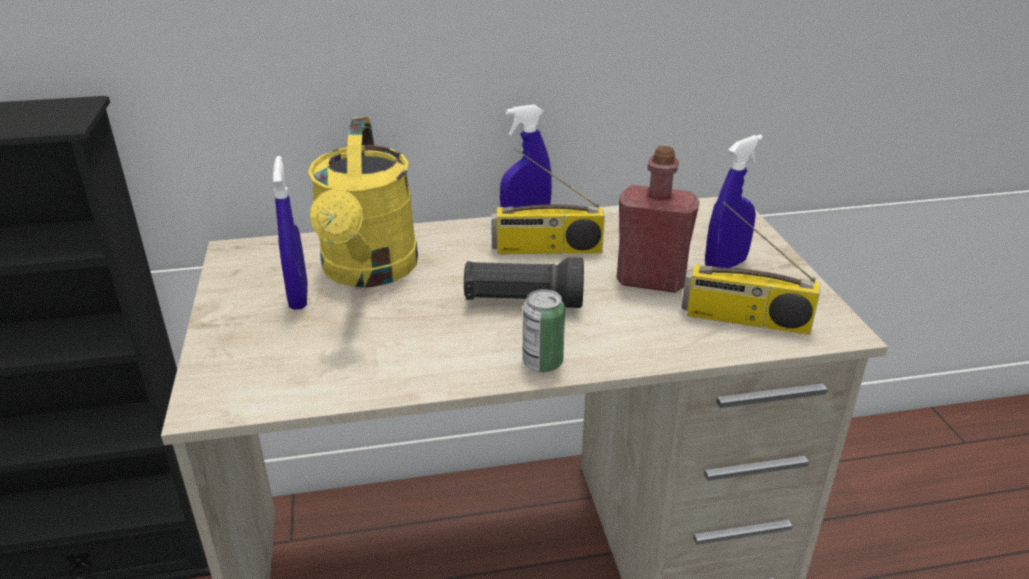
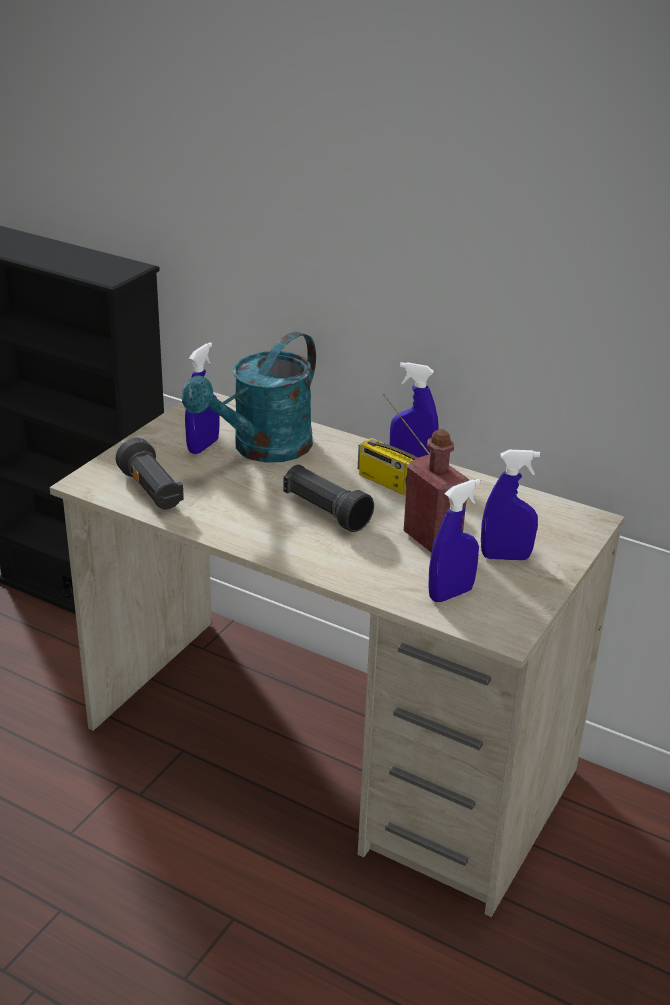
camera: 40 degrees right, 0 degrees up
yellow watering can [308,117,418,288] -> turquoise watering can [182,331,316,463]
can [523,289,565,372] -> none
radio [681,202,820,335] -> blue spray bottle [429,479,481,602]
none -> black flashlight [116,438,184,510]

